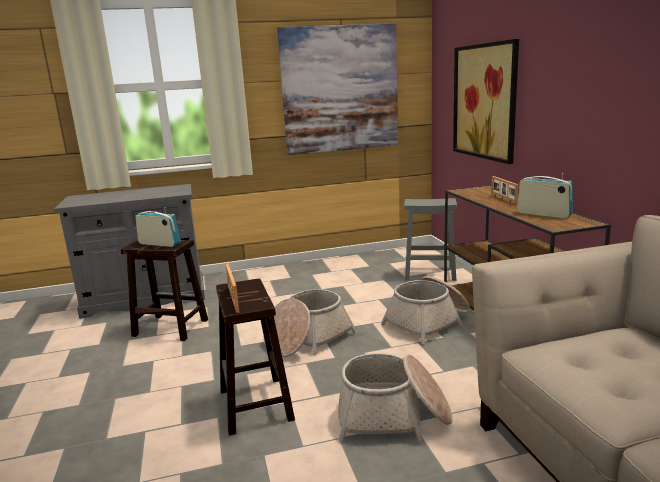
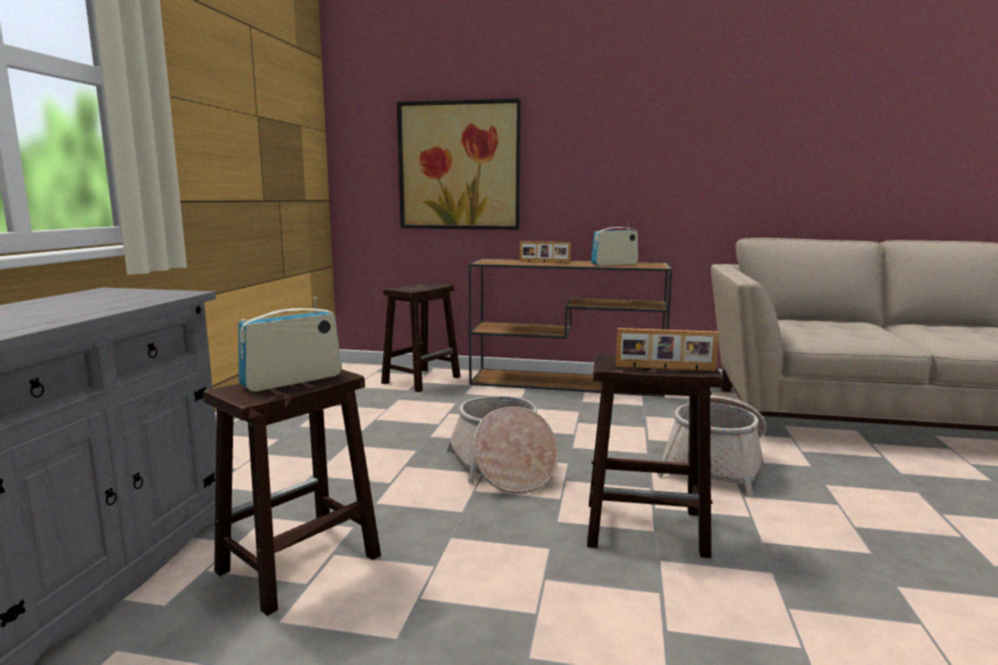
camera: 65 degrees left, 5 degrees down
picture [277,23,398,155] -> none
basket [381,276,470,344] -> none
grey stool [404,198,457,281] -> brown stool [381,282,460,392]

